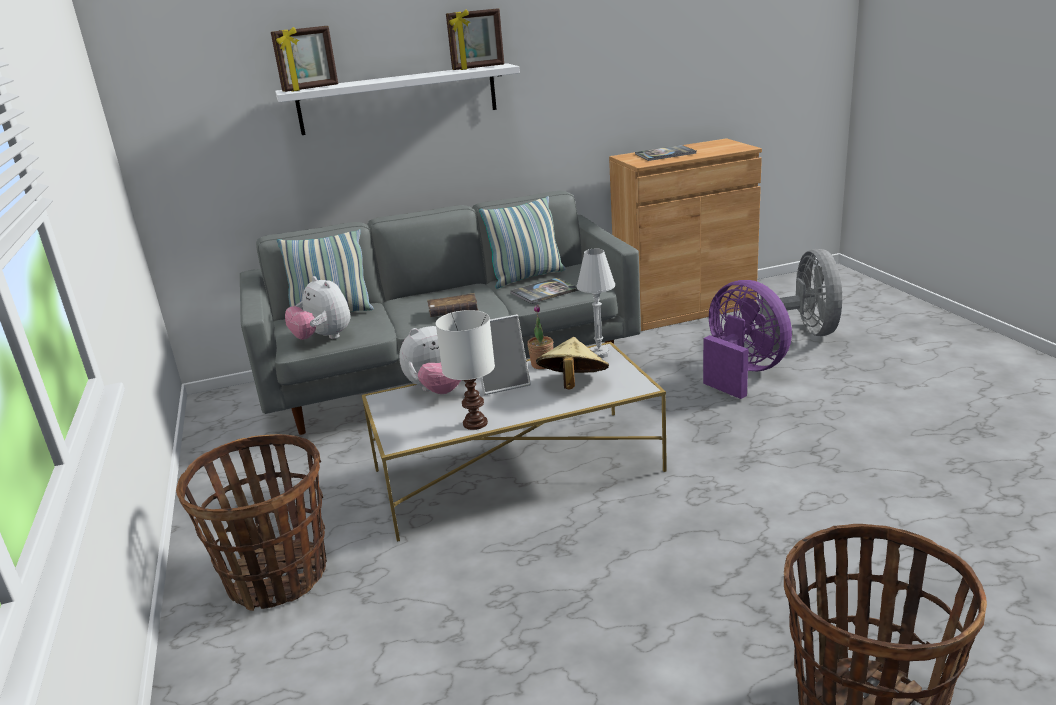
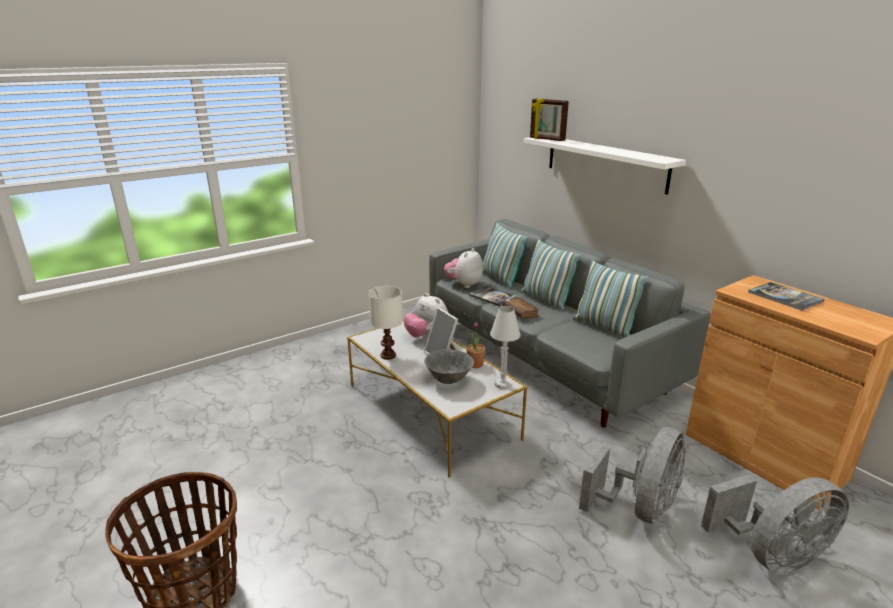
camera: 70 degrees right, 0 degrees up
basket [176,434,327,611] -> none
picture frame [446,9,504,70] -> none
book [510,278,578,304] -> book moved to [469,286,517,307]
beige hat [536,337,609,390] -> grey bowl [424,349,474,384]
purple fan [703,280,792,399] -> grey fan [579,427,686,524]
none -> pillow [521,239,581,310]

